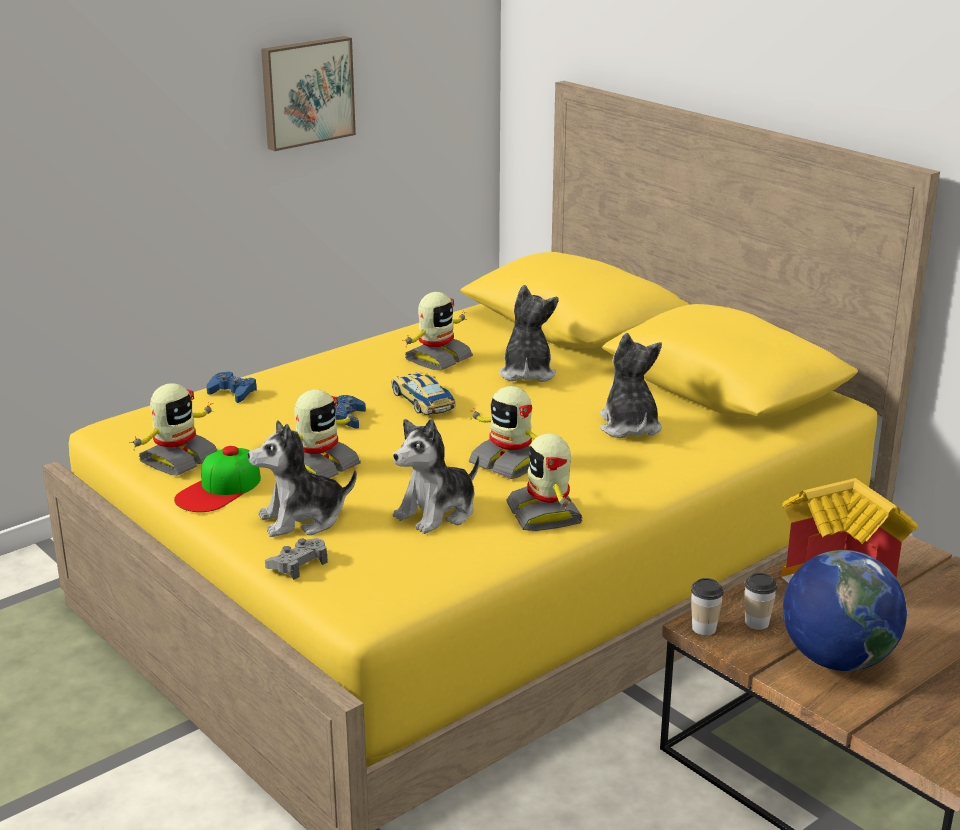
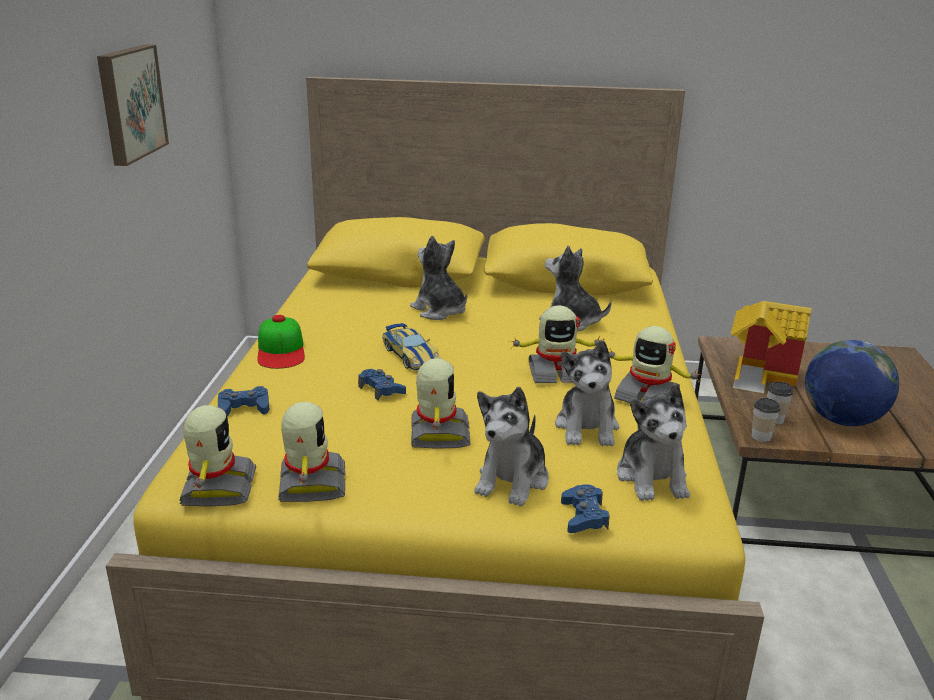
camera: 45 degrees left, 0 degrees up
cap [174,446,261,512] -> cap moved to [257,315,305,369]
grey game controller [265,538,328,580] -> blue game controller [561,484,610,533]
toy car [391,371,456,415] -> toy car turned 135 degrees counterclockwise [382,323,440,370]
toy robot [402,292,473,370] -> toy robot moved to [179,405,256,506]
none -> plush toy [617,384,690,501]

